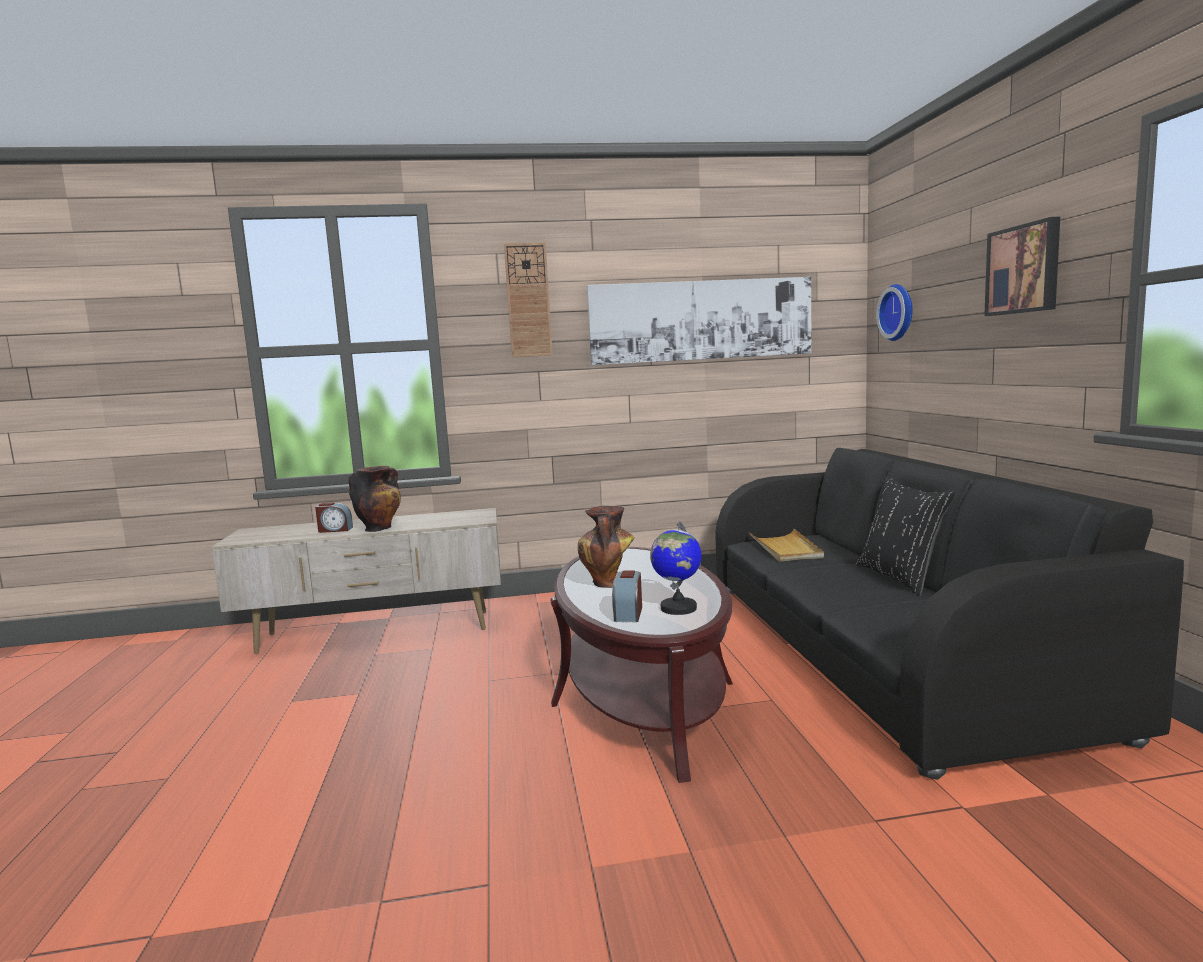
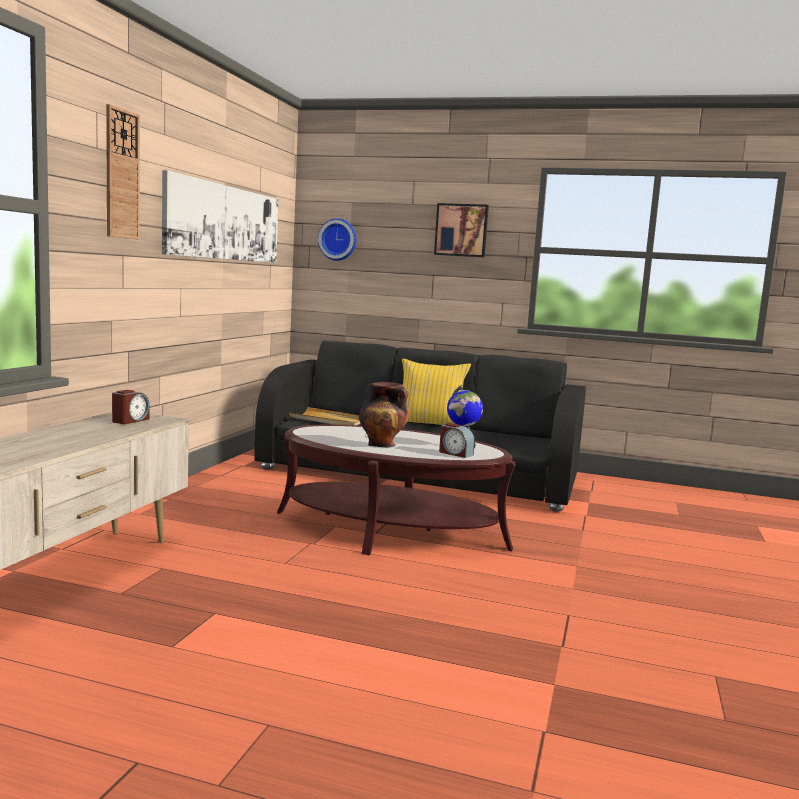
camera: 65 degrees left, 0 degrees up
alarm clock [315,502,353,533] -> alarm clock moved to [112,390,149,424]
vase [349,466,401,532] -> none
black pillow [856,477,957,597] -> yellow pillow [402,359,471,425]

